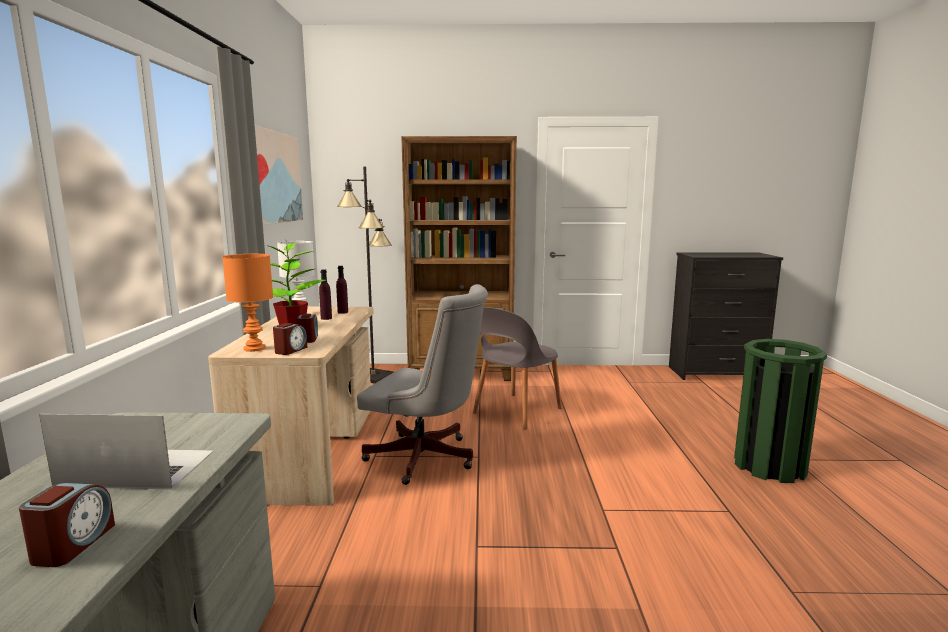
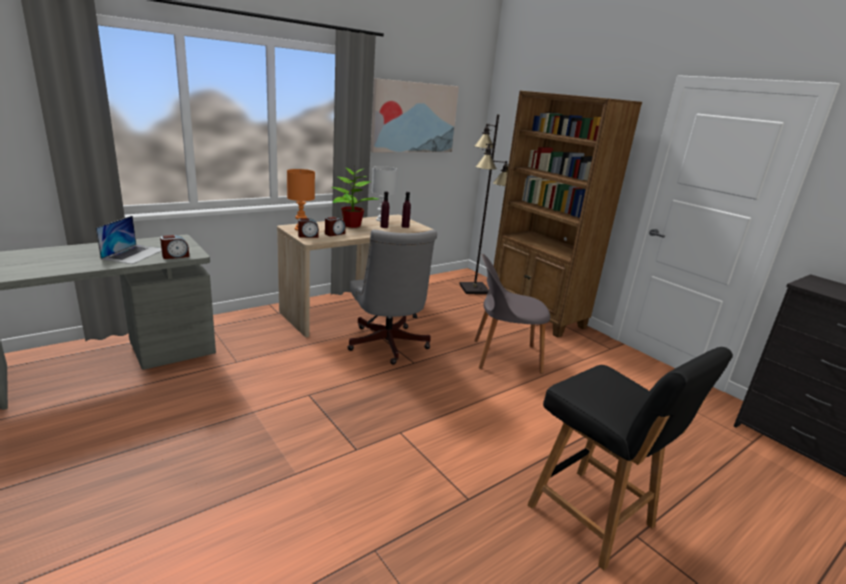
camera: 50 degrees right, 10 degrees up
alarm clock [19,483,115,567] -> alarm clock moved to [160,235,189,259]
laptop [39,414,214,489] -> laptop turned 45 degrees clockwise [96,216,162,264]
green trash can [734,339,827,483] -> black chair [527,347,733,570]

